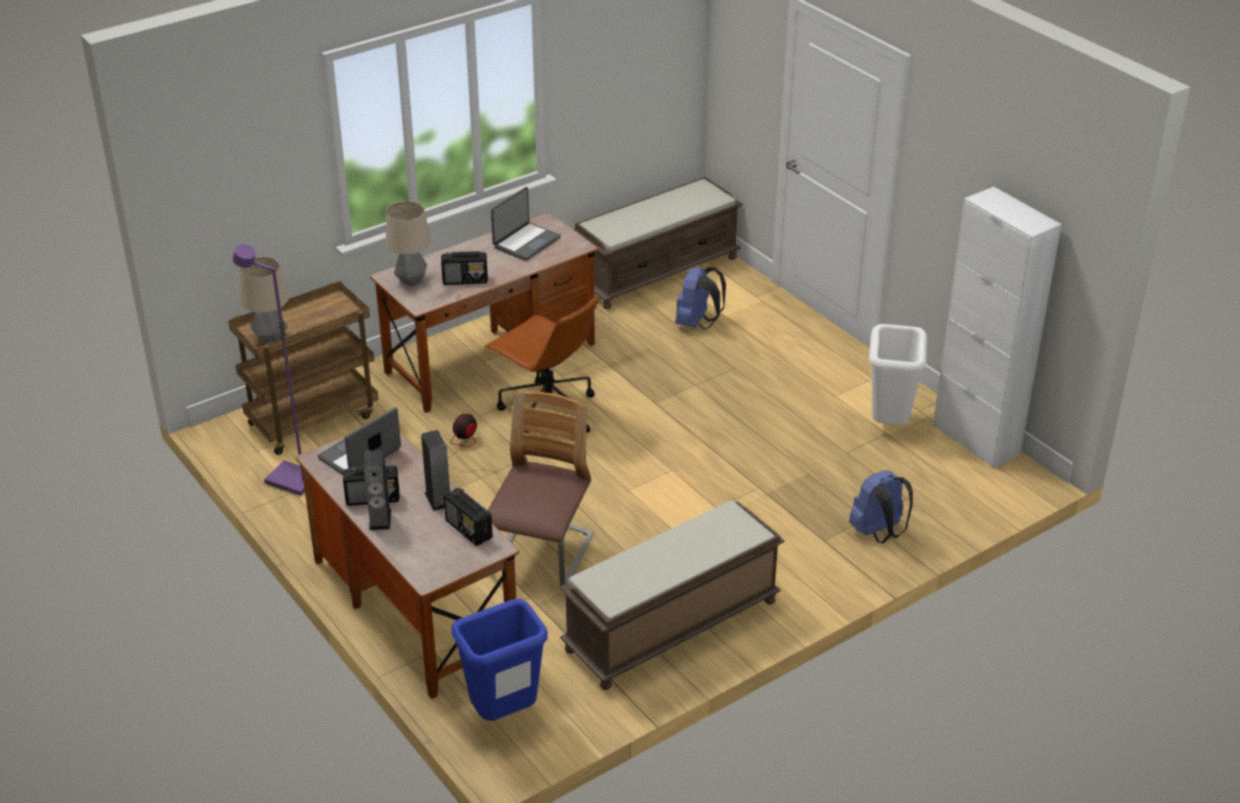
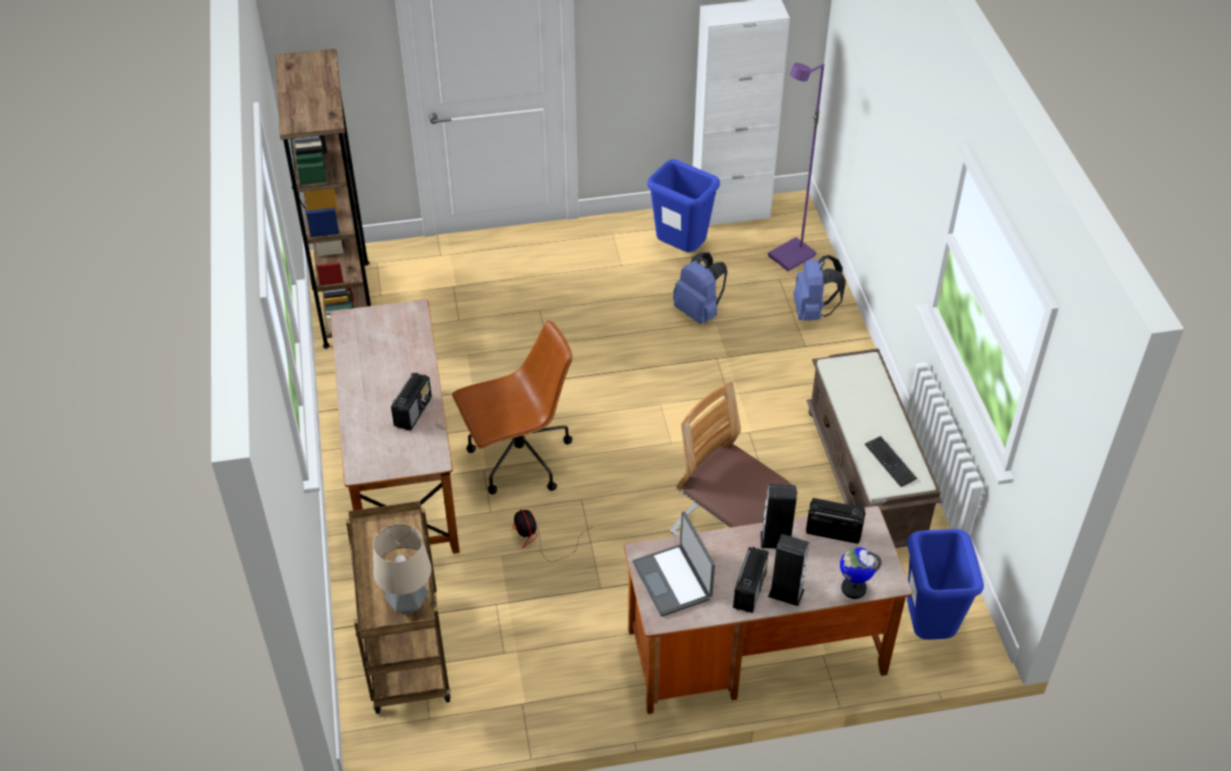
camera: 65 degrees left, 10 degrees up
purple floor lamp [233,244,305,496] -> purple floor lamp moved to [768,63,824,271]
table lamp [386,201,431,285] -> none
radio [444,488,493,546] -> radio turned 150 degrees counterclockwise [806,498,865,544]
laptop [491,187,561,261] -> none
brown bench [573,177,743,309] -> brown bookcase [275,49,371,349]
blue backpack [675,267,726,329] -> blue backpack moved to [673,253,728,324]
white trash can [869,324,927,425] -> blue trash can [647,159,720,252]
none -> globe [840,547,882,599]
none -> keyboard [865,436,917,487]

